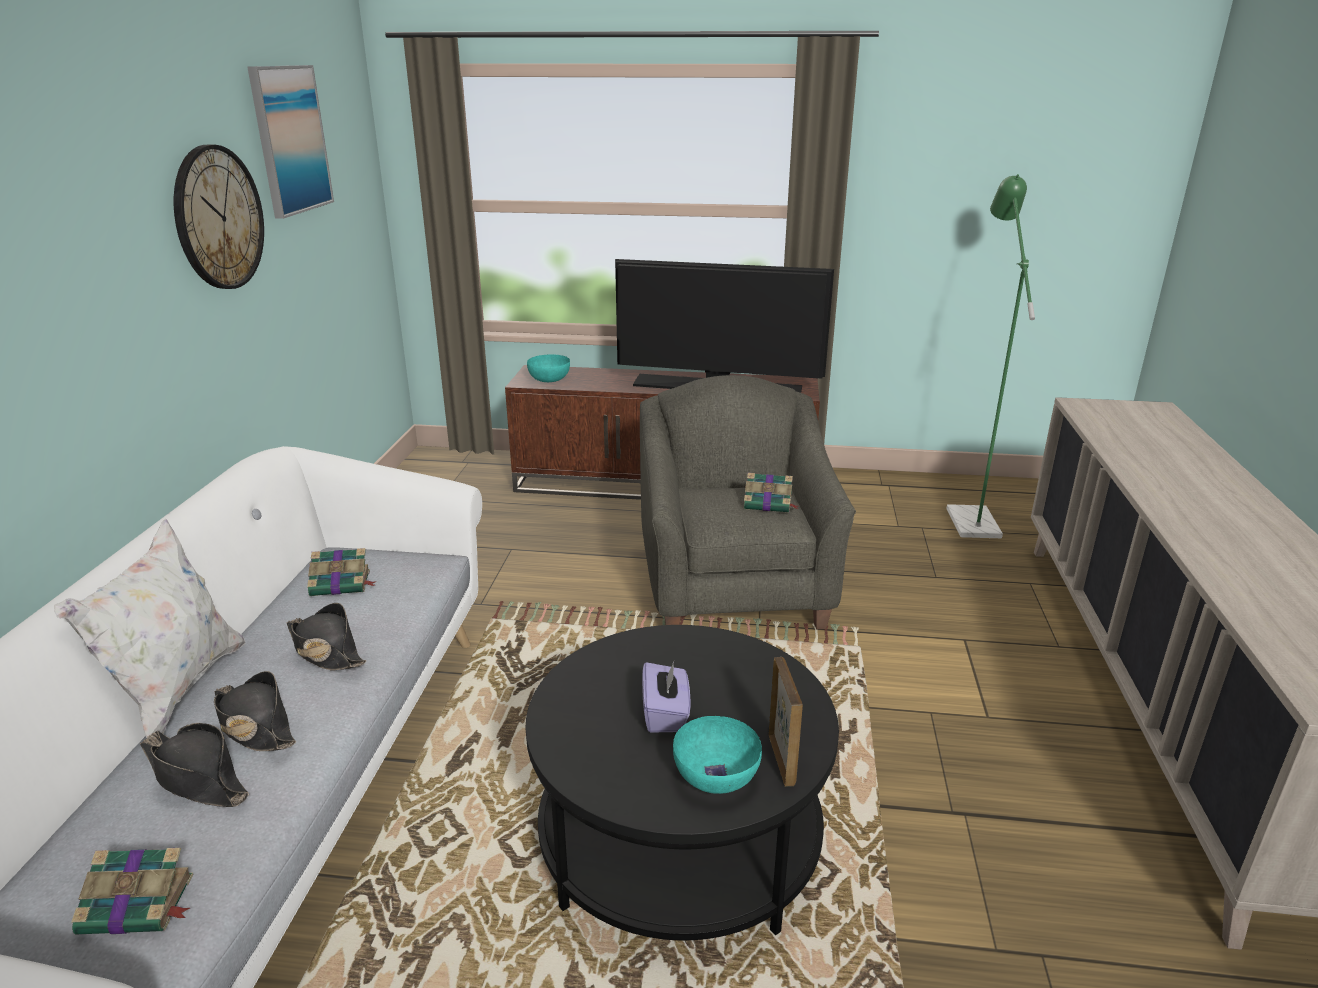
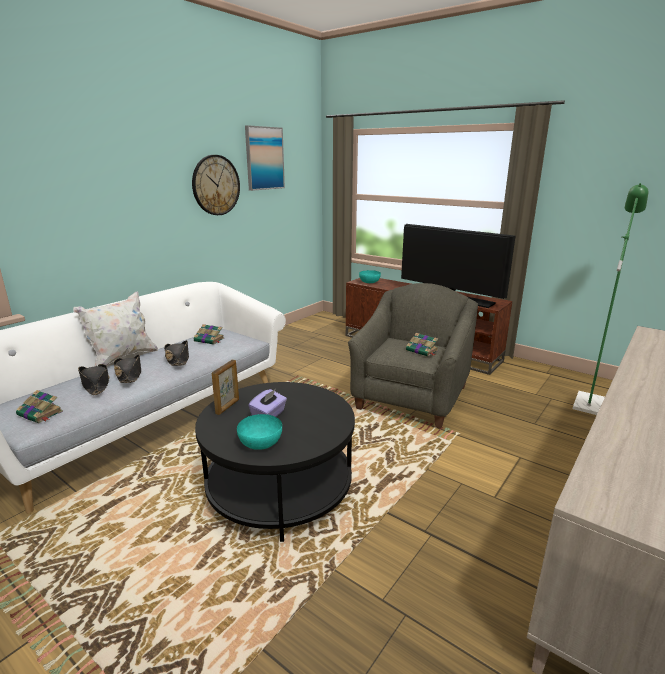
camera: 30 degrees right, 5 degrees down
picture frame [768,657,803,787] -> picture frame moved to [212,360,239,415]

